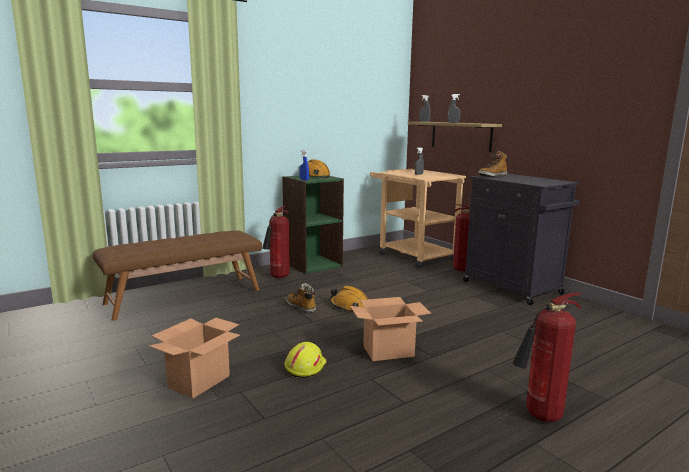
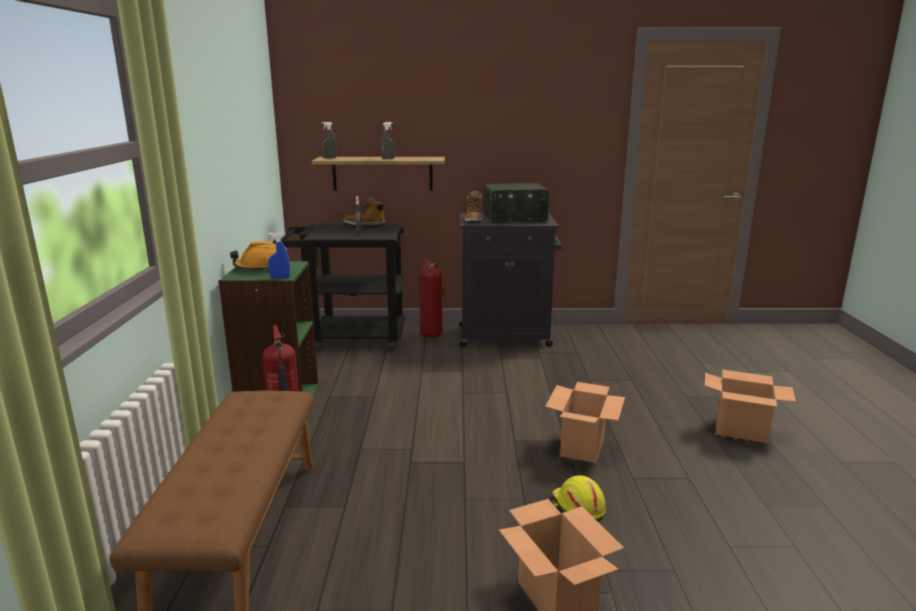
camera: 55 degrees left, 5 degrees up
boot [286,283,316,313] -> boot moved to [343,197,385,226]
orange hard hat [330,286,367,311] -> none
beige cart [370,169,466,268] -> black cart [273,223,406,352]
fire extinguisher [512,293,582,422] -> cardboard box [705,370,796,443]
none -> radio [484,183,550,224]

